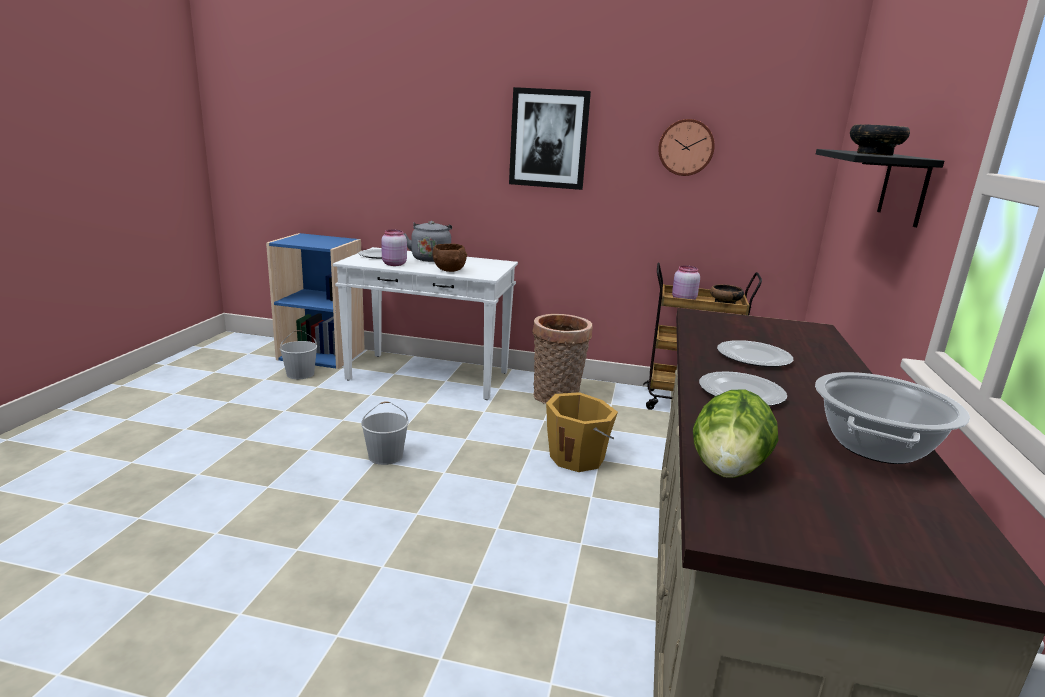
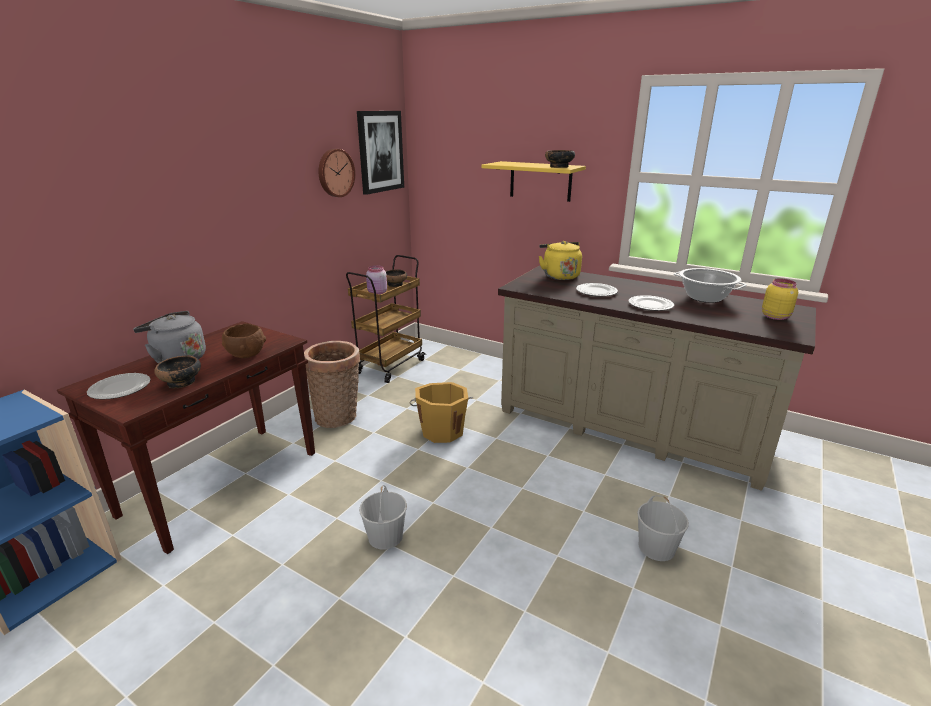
camera: 70 degrees left, 5 degrees up
white bucket [280,330,317,379] -> white bucket moved to [637,495,689,561]
white console table [333,247,518,400] -> brown console table [57,321,315,554]
pink jar [381,230,407,266] -> bowl [154,356,201,388]
picture [509,87,591,190] -> picture moved to [357,111,404,195]
lettuce [693,389,778,478] -> none
black shelf [816,149,944,227] -> yellow shelf [481,161,586,202]
none -> yellow kettle [539,241,582,280]
none -> yellow jar [762,278,798,320]

